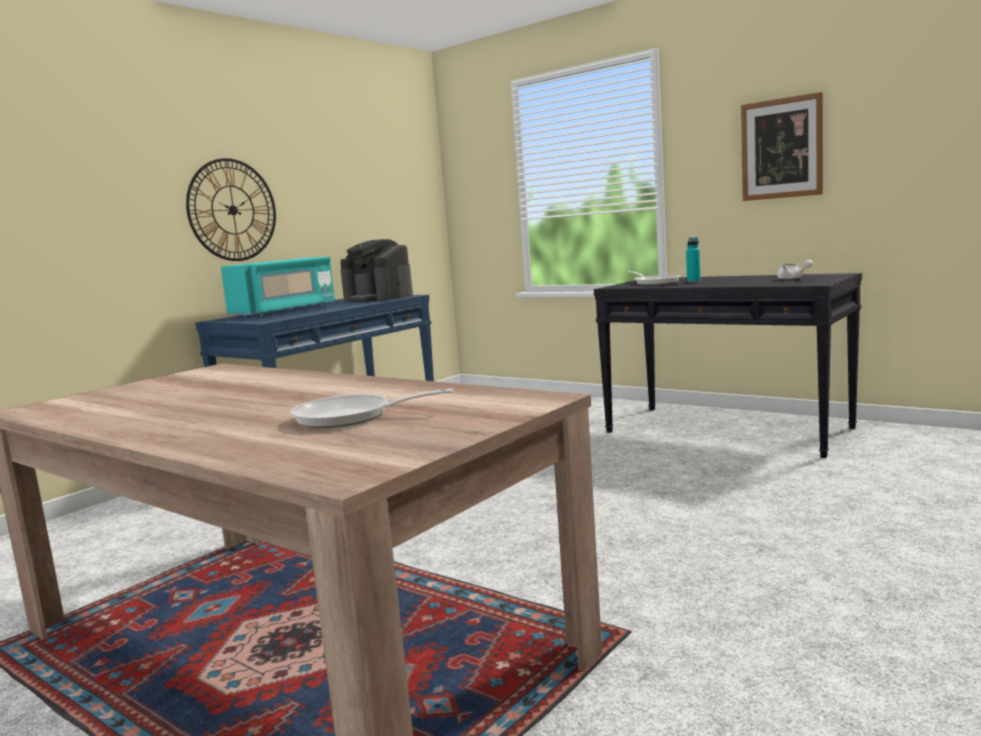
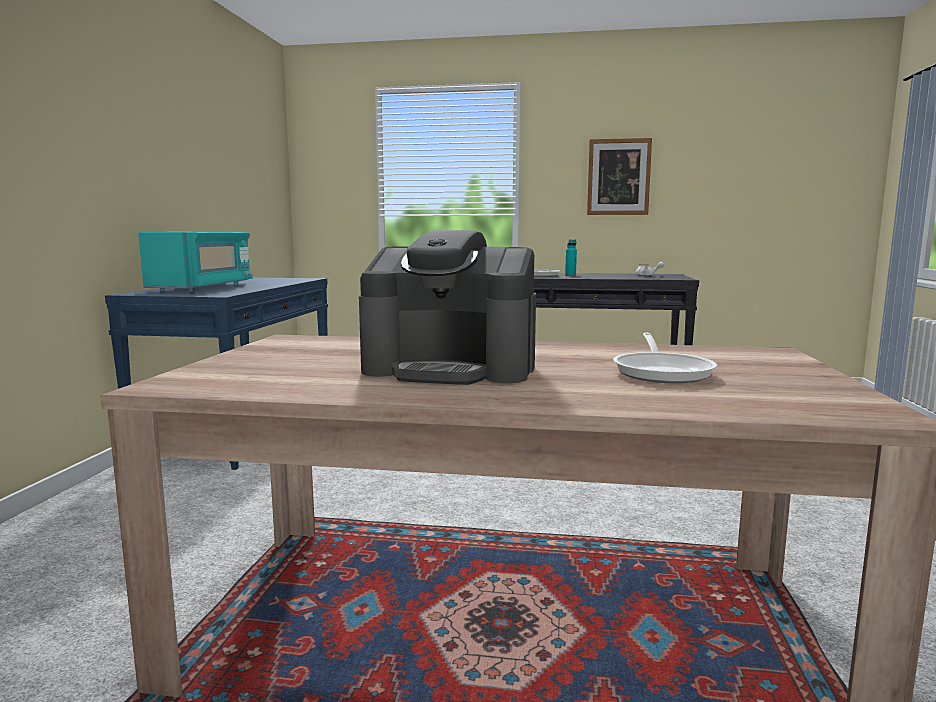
camera: 30 degrees left, 0 degrees up
wall clock [186,158,276,261] -> none
frying pan [290,388,453,428] -> frying pan turned 60 degrees counterclockwise [613,333,717,383]
coffee machine [340,239,413,302] -> coffee machine moved to [359,230,536,385]

